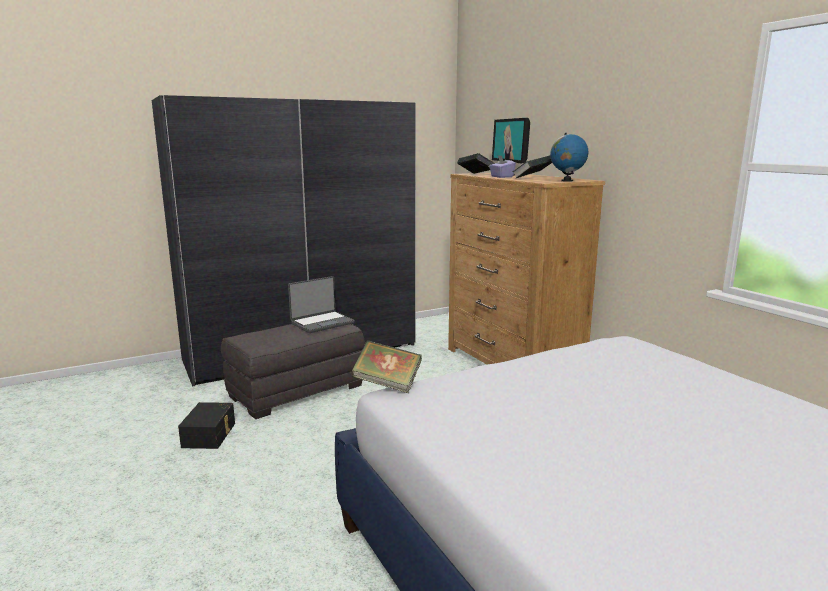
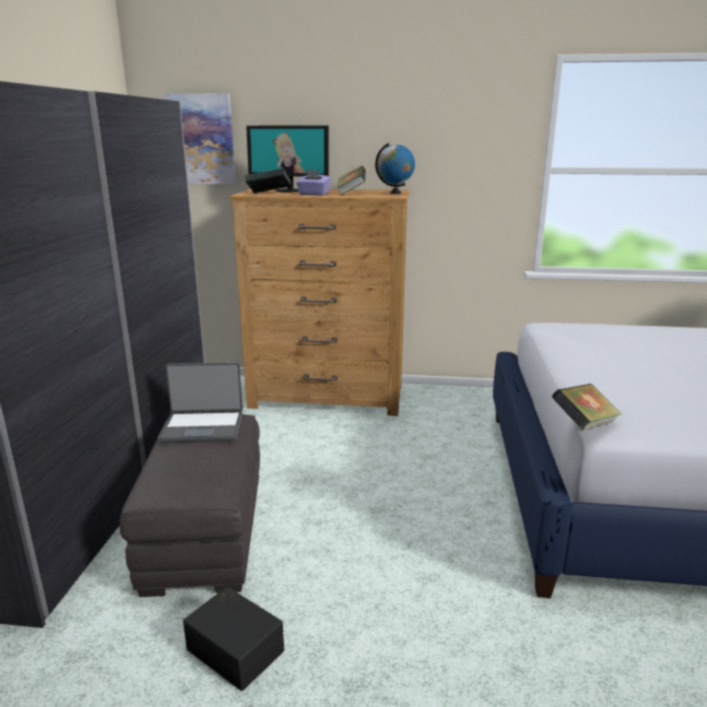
camera: 55 degrees left, 5 degrees up
laptop [288,276,355,333] -> laptop turned 90 degrees clockwise [158,362,243,443]
none -> picture [165,93,236,184]

